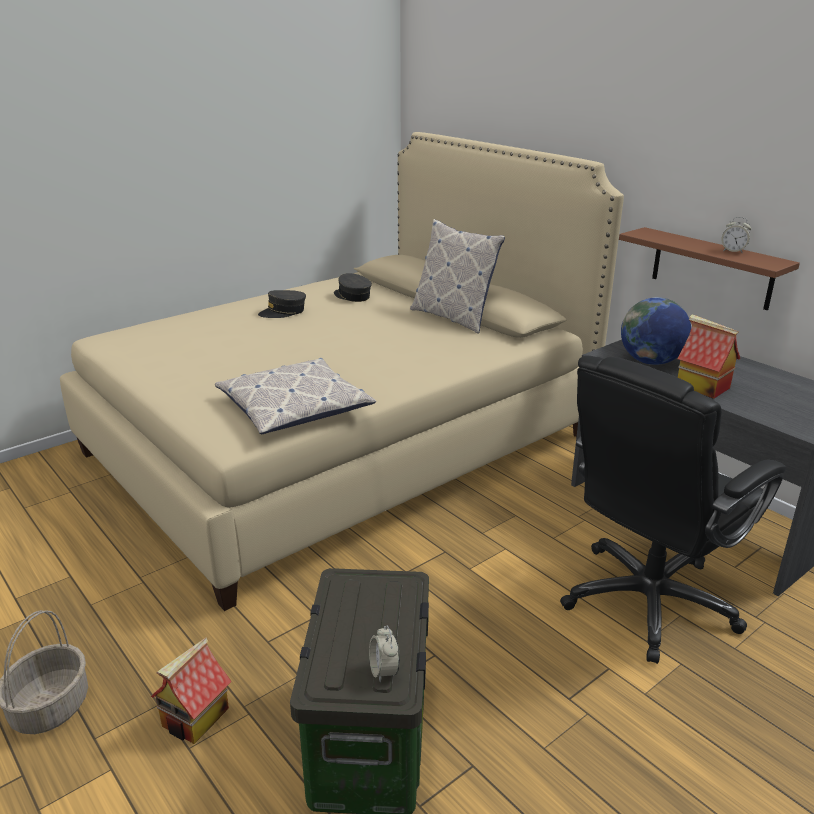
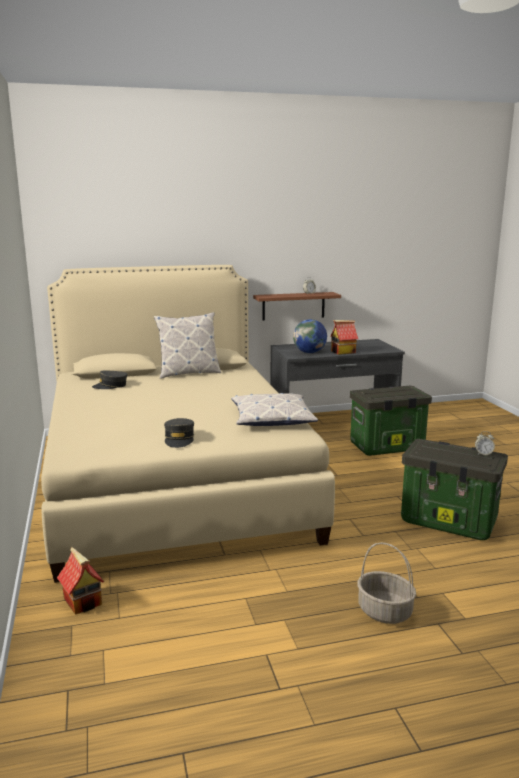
camera: 65 degrees left, 10 degrees down
toy house [150,637,232,744] -> toy house moved to [57,547,104,615]
grey cap [258,290,306,318] -> grey cap moved to [164,418,194,448]
black office chair [560,356,786,664] -> storage box [350,386,432,456]

